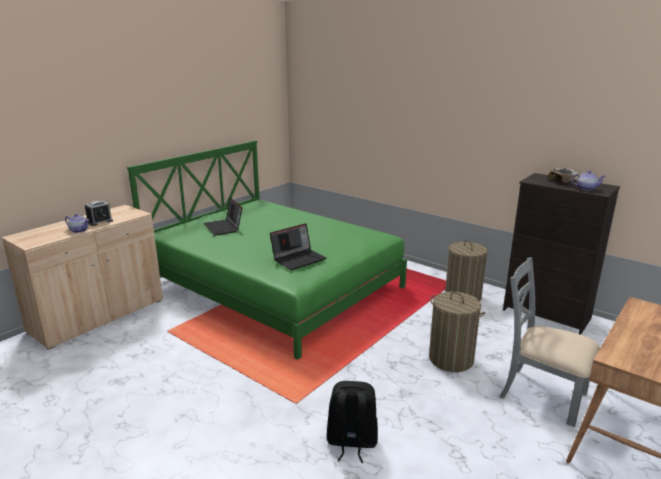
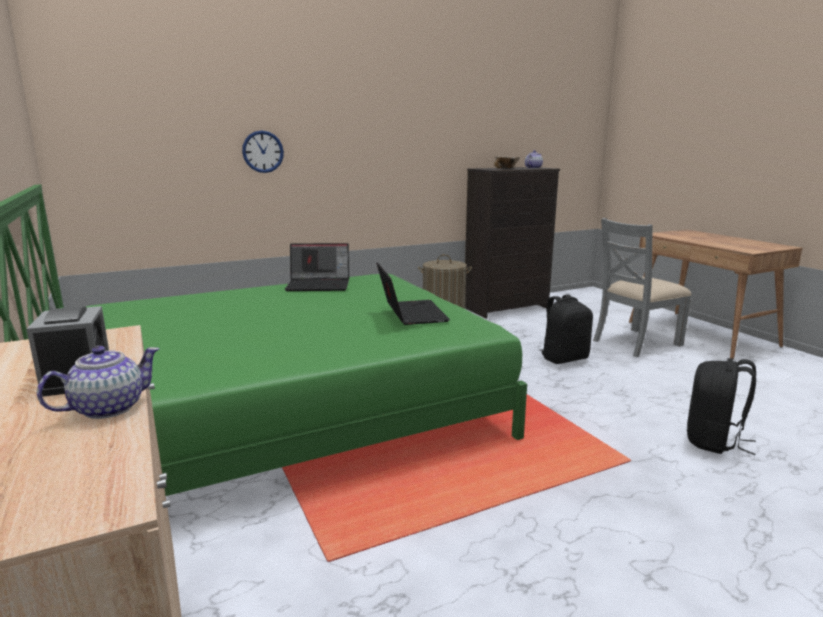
camera: 65 degrees left, 5 degrees down
laptop [204,198,242,236] -> laptop moved to [285,243,349,291]
laundry basket [429,292,485,372] -> black backpack [540,295,593,364]
none -> wall clock [242,131,284,173]

